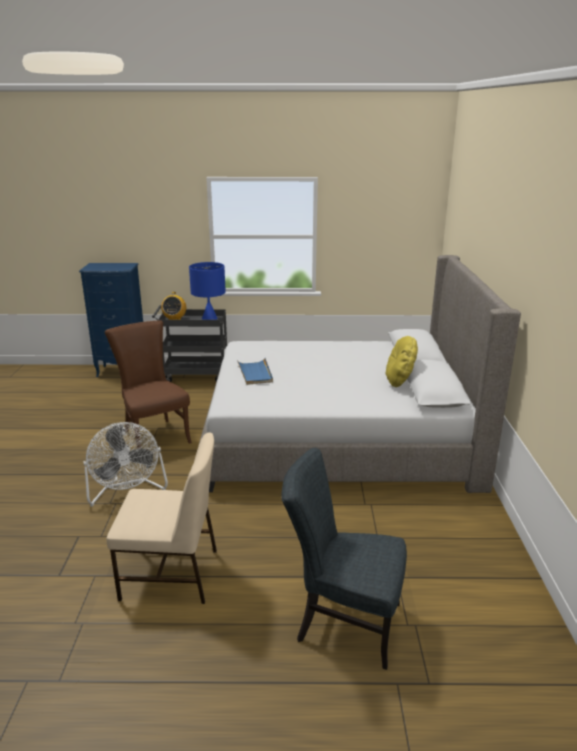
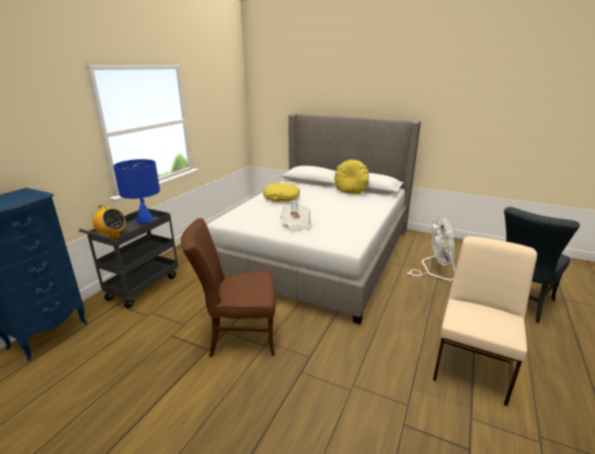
camera: 65 degrees left, 0 degrees up
white fan [83,422,168,507] -> white fan moved to [407,217,455,282]
blue tray [237,358,273,385] -> newspaper [280,202,311,232]
none -> yellow pillow [263,183,300,202]

